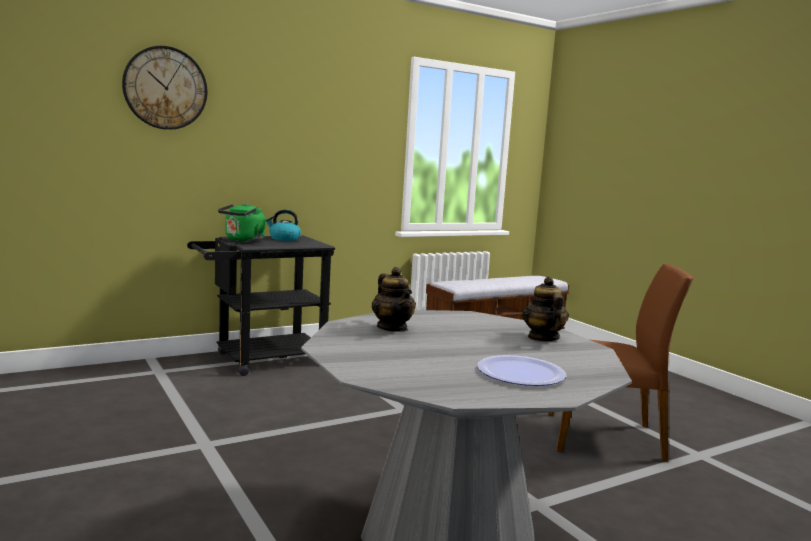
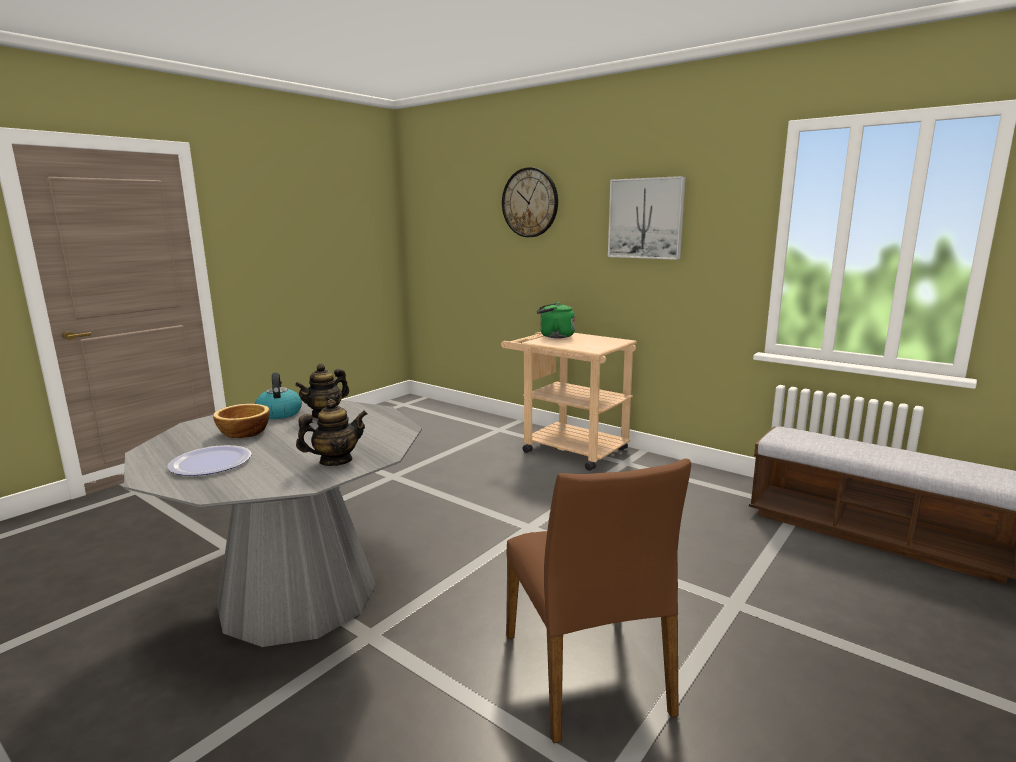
camera: 70 degrees right, 5 degrees up
black cart [187,236,335,376] -> beige cart [501,332,637,471]
kettle [266,210,301,241] -> kettle moved to [255,373,302,419]
none -> bowl [213,404,270,438]
none -> picture [608,176,686,260]

